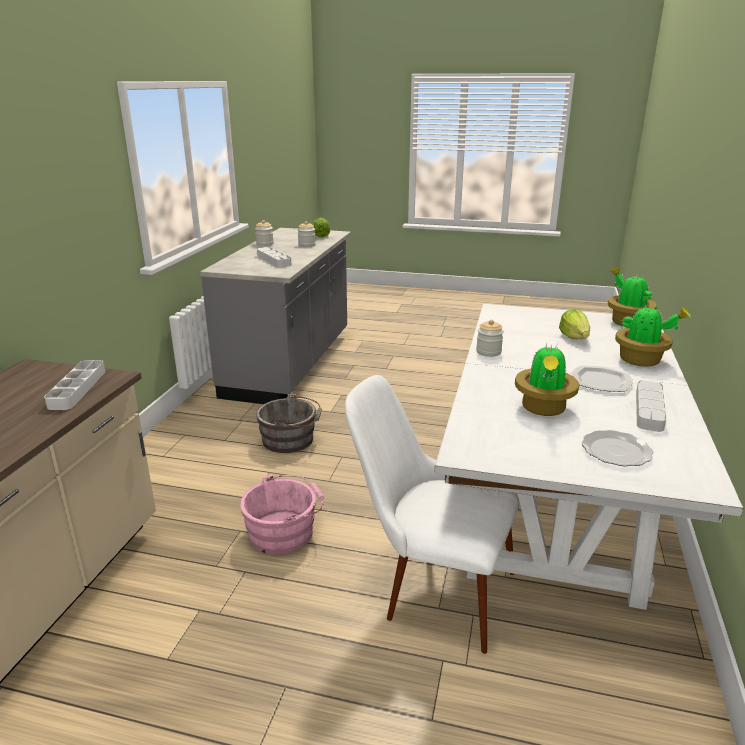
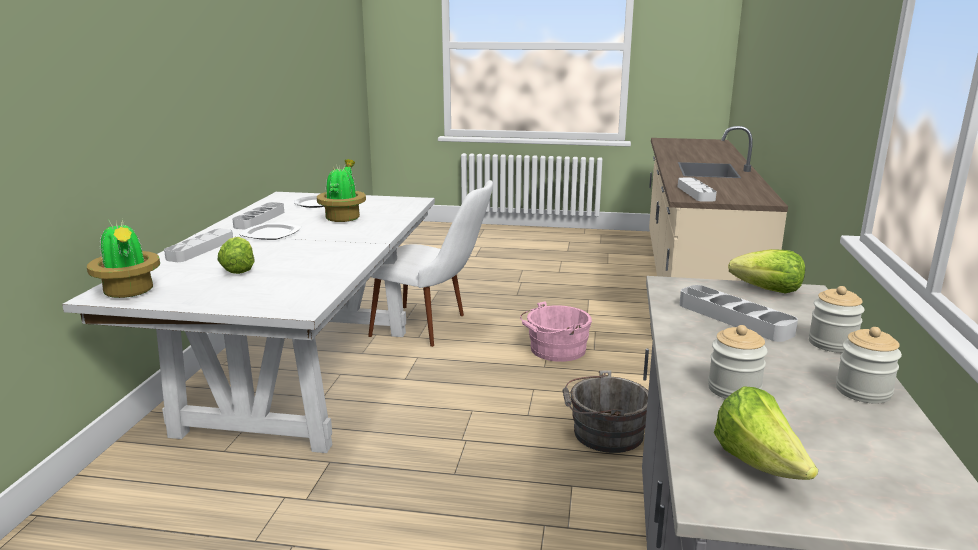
camera: 175 degrees right, 5 degrees down
jar [476,320,504,357] -> jar moved to [809,286,864,353]
potted plant [615,303,691,367] -> grey tray [164,228,233,262]
none -> lettuce [728,249,805,294]

